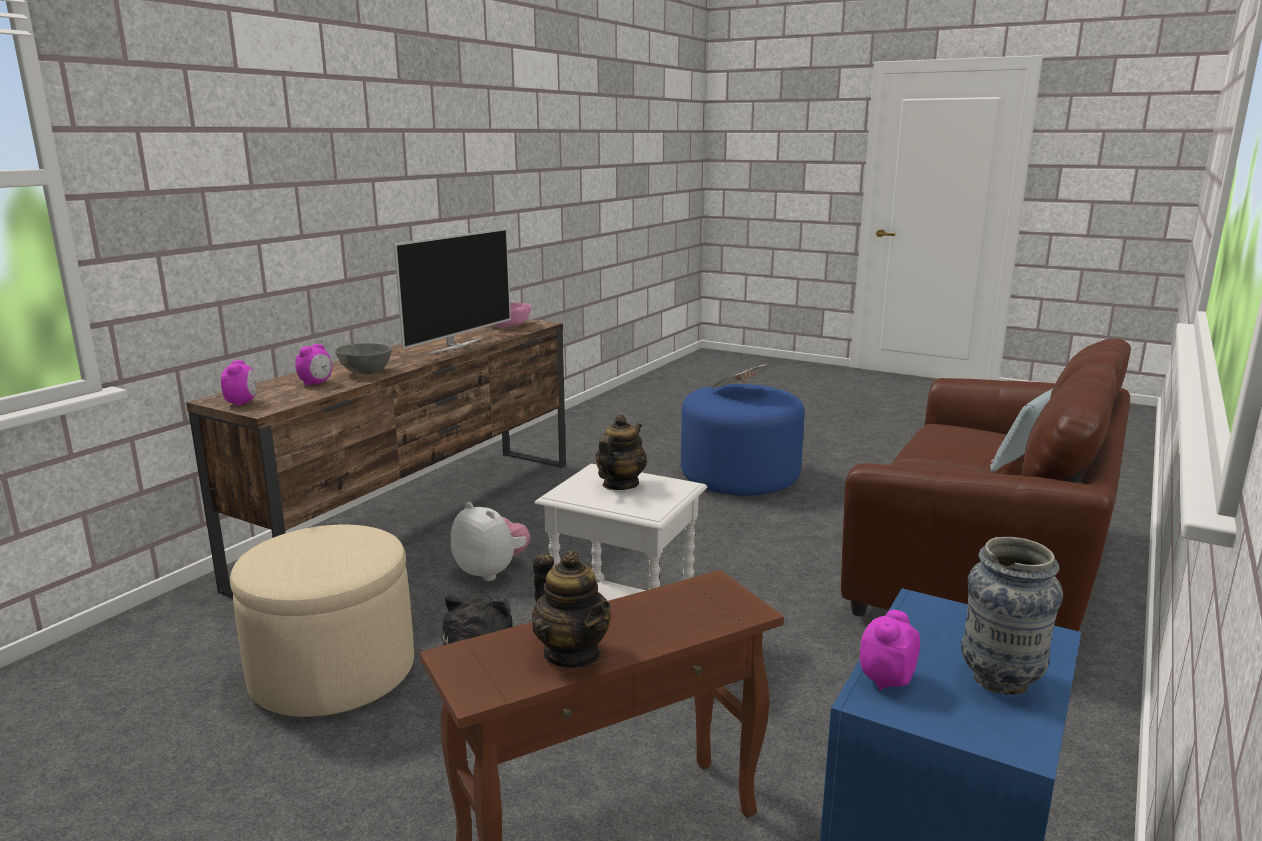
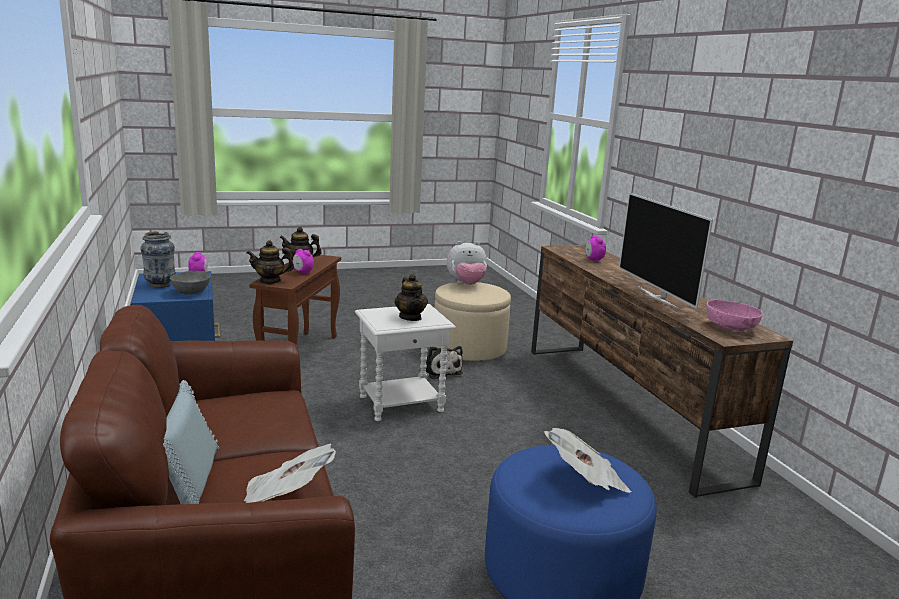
camera: 130 degrees right, 0 degrees up
alarm clock [221,360,256,407] -> alarm clock moved to [293,249,314,274]
grey bowl [335,343,392,374] -> grey bowl moved to [170,271,211,295]
plush toy [451,502,530,581] -> plush toy moved to [447,241,487,285]
none -> newspaper [244,444,336,503]
none -> teapot [247,240,294,284]

